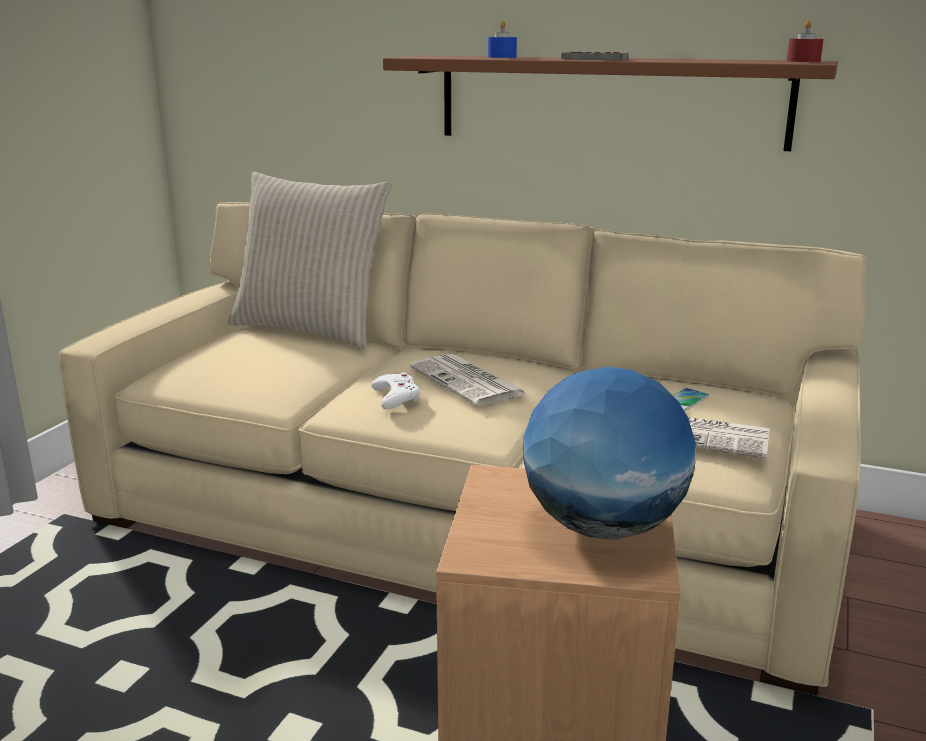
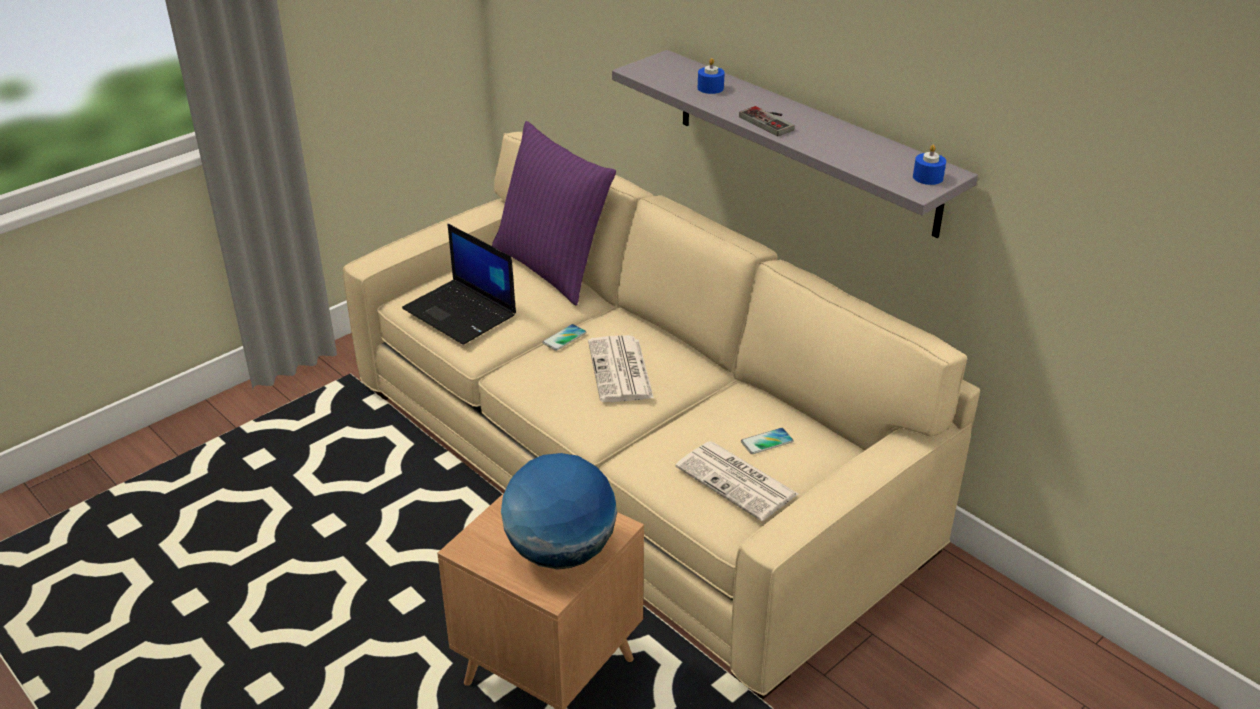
camera: 25 degrees right, 15 degrees up
beige pillow [228,172,392,348] -> purple pillow [492,121,616,305]
white game controller [371,372,420,409] -> none
brown shelf [383,55,838,151] -> grey shelf [612,50,978,238]
red candle [787,20,824,62] -> blue candle [913,145,946,185]
none -> laptop [402,224,516,345]
none -> phone [542,324,586,351]

